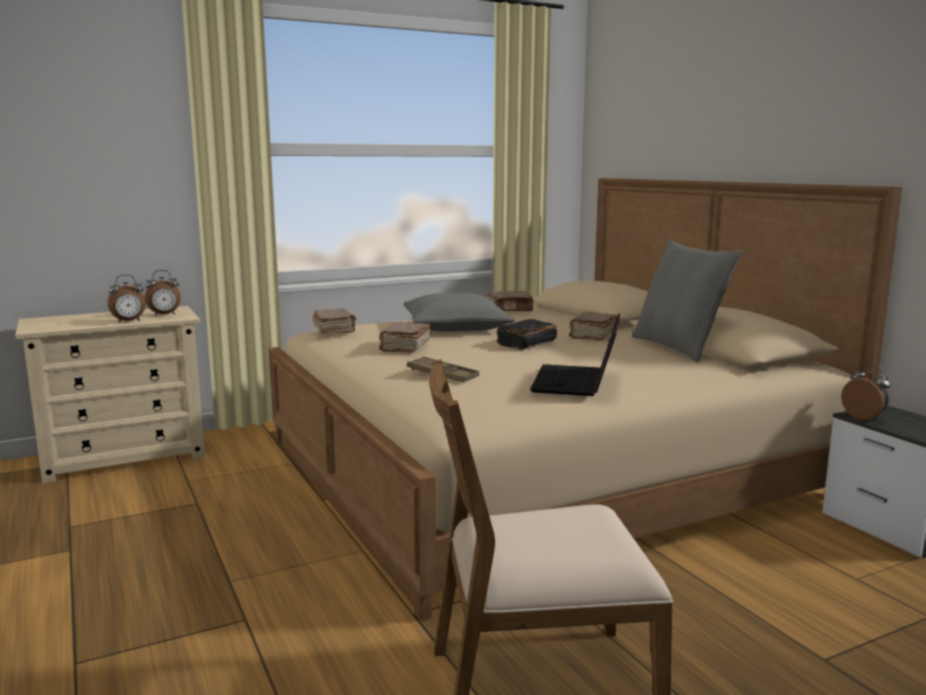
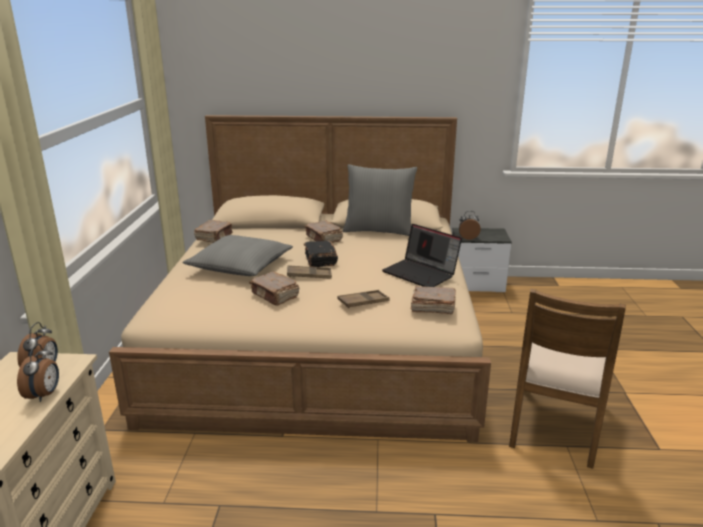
camera: 60 degrees left, 10 degrees up
brown book [312,308,357,334] -> brown book moved to [411,286,456,314]
none -> brown tray [287,265,332,278]

